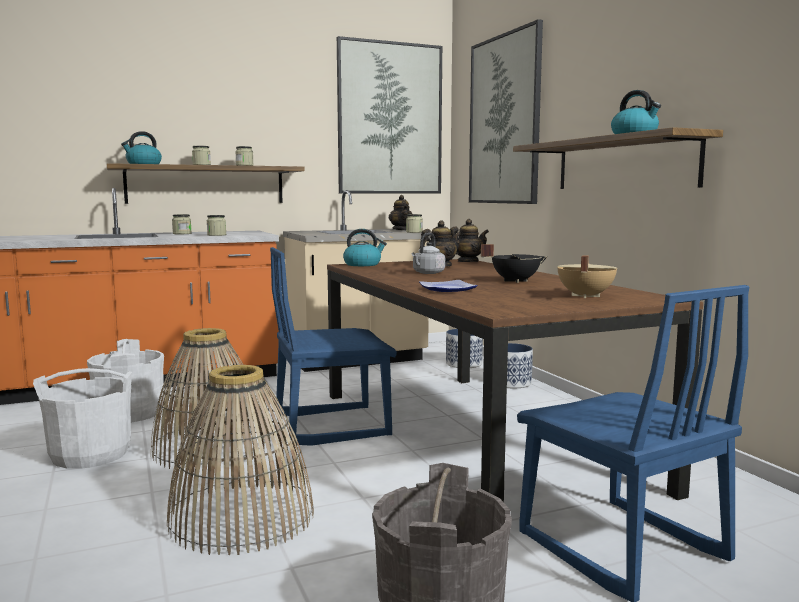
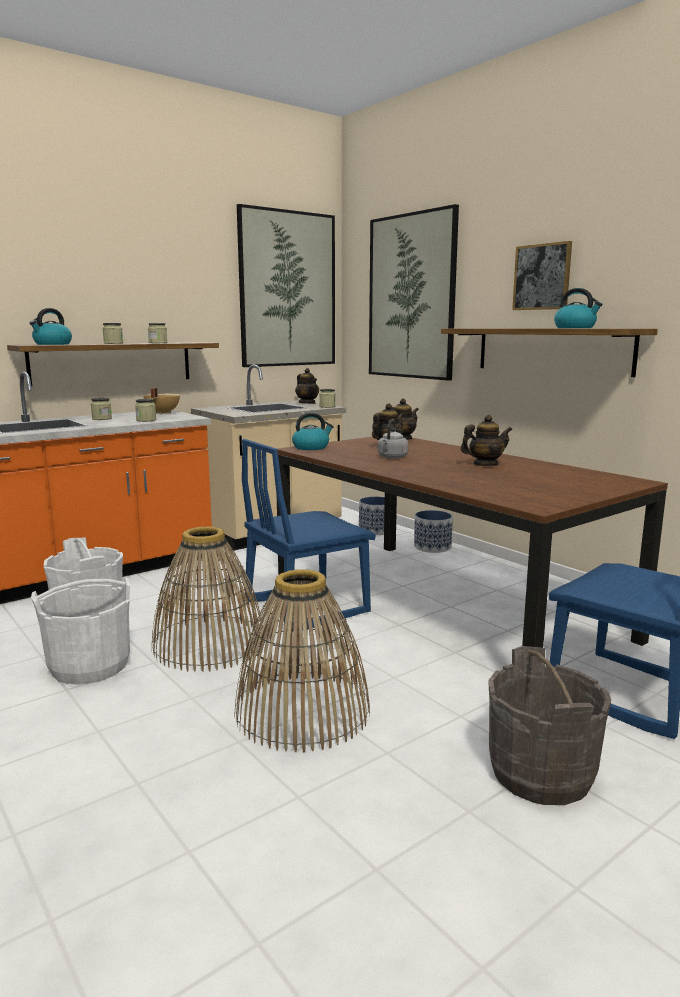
camera: 15 degrees left, 5 degrees up
plate [419,280,478,292] -> none
black cooking pot [481,244,548,283] -> teapot [461,415,512,466]
beige cooking pot [557,255,618,298] -> beige cooking pot moved to [143,388,180,415]
none -> picture [512,241,572,310]

